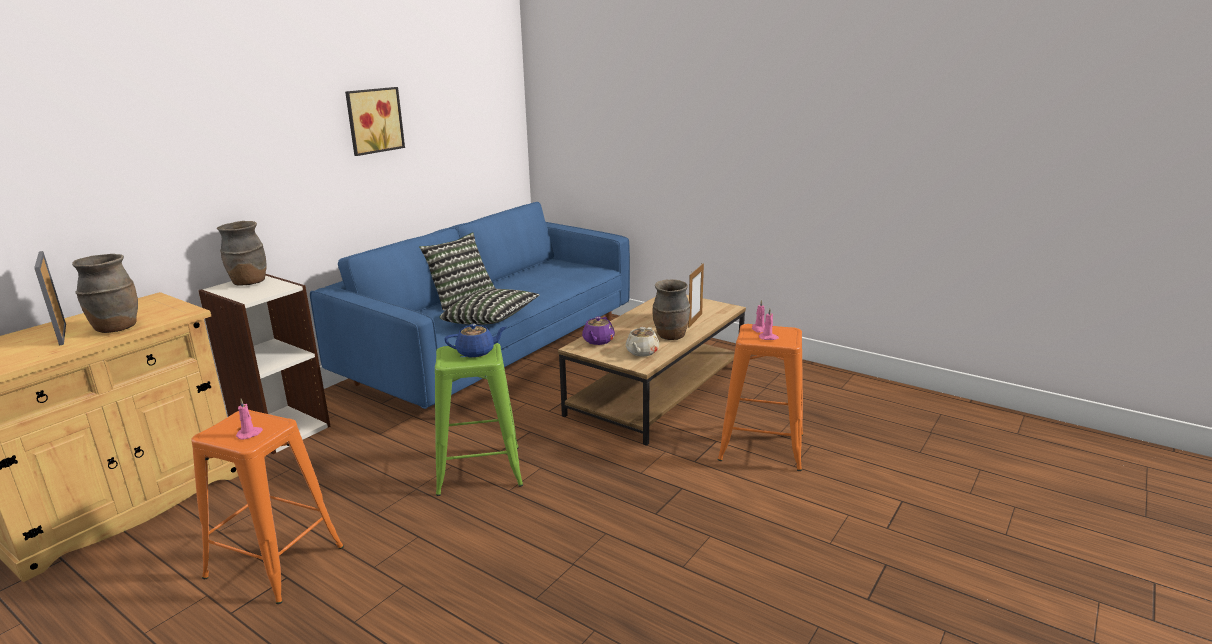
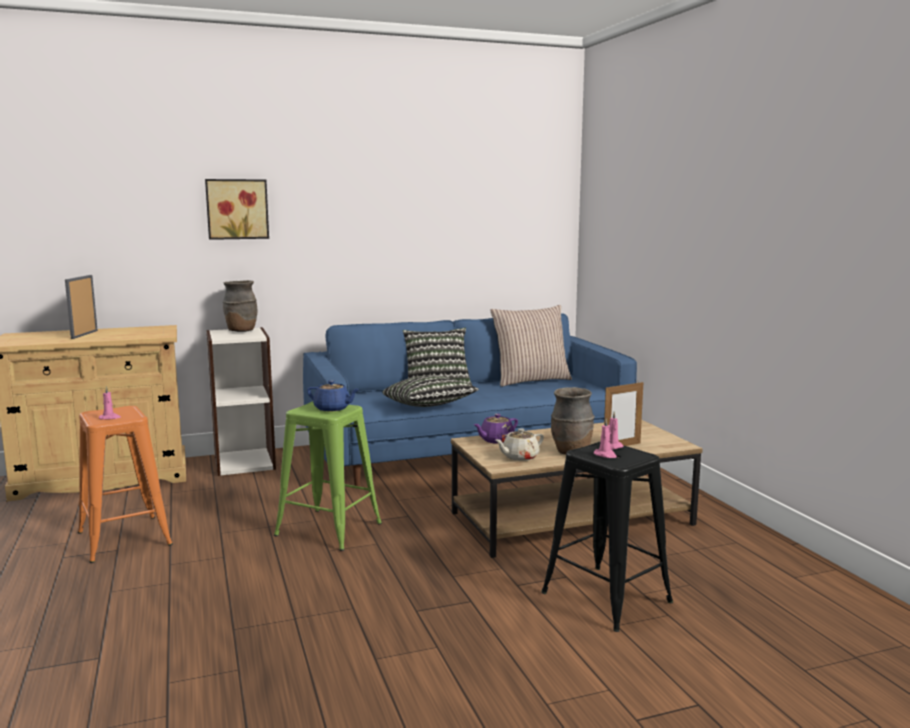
camera: 35 degrees right, 10 degrees down
brown vase [72,254,138,333] -> none
picture [345,87,405,156] -> picture moved to [205,179,269,240]
orange stool [718,324,803,471] -> black stool [541,441,673,632]
none -> pillow [490,305,572,387]

